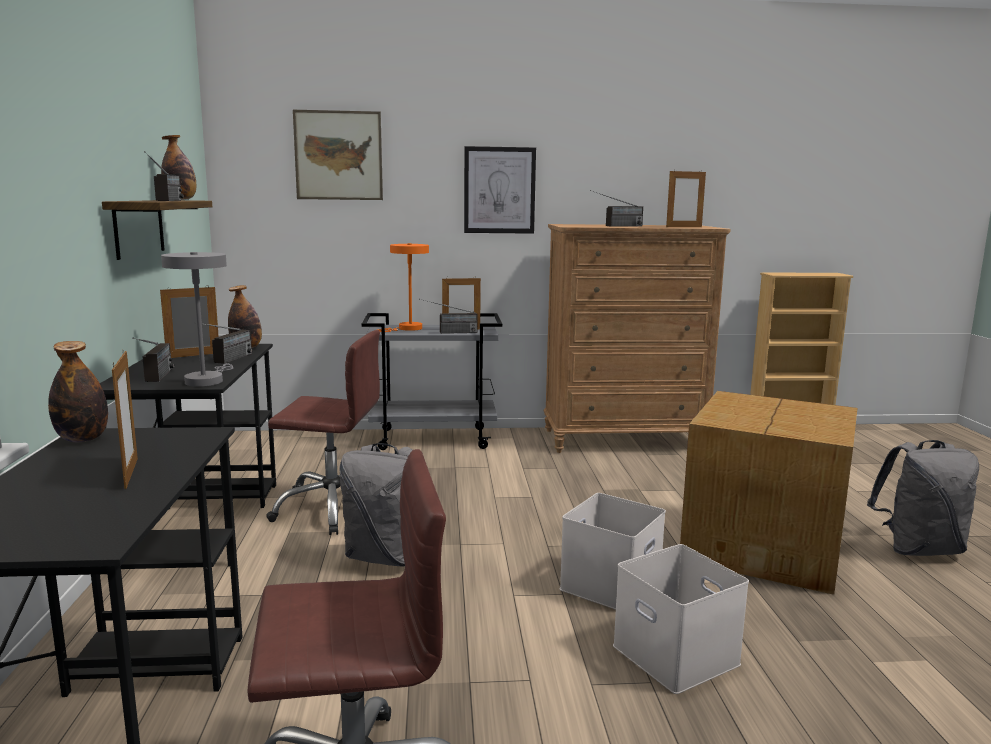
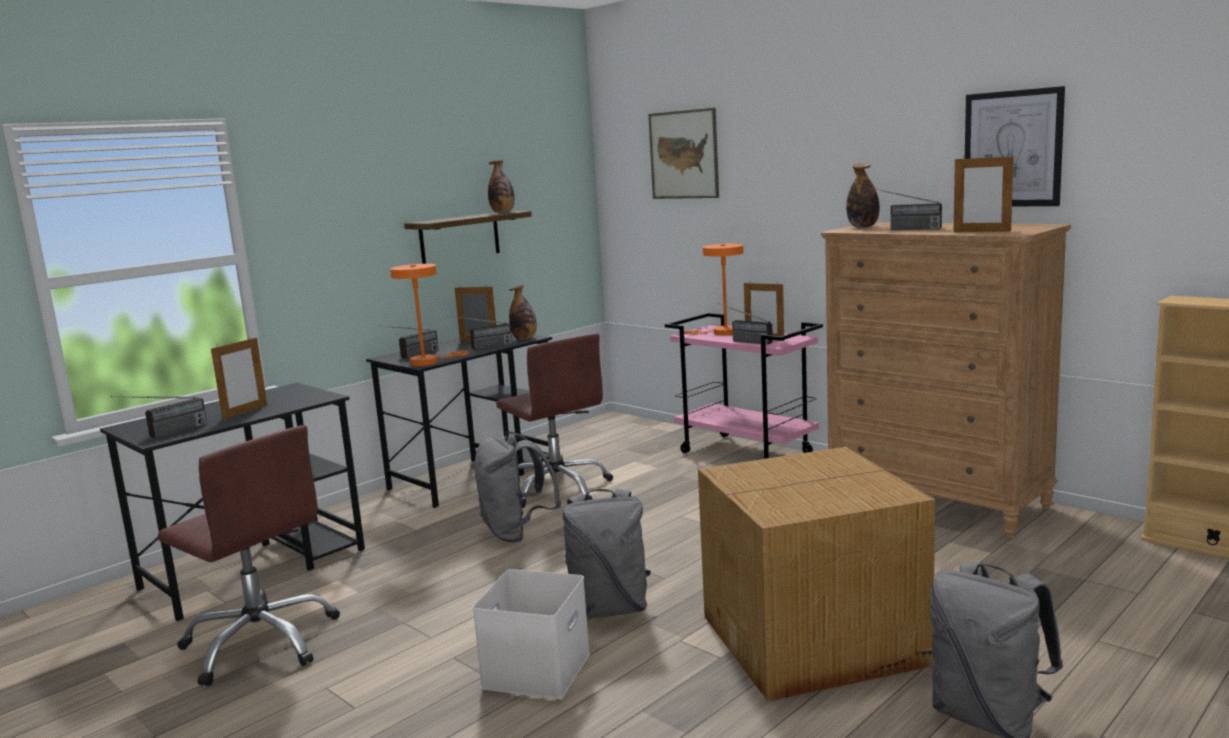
camera: 50 degrees right, 0 degrees up
bottle [48,341,108,442] -> bottle moved to [846,164,880,228]
radio [144,151,184,201] -> radio moved to [111,396,207,438]
grey table lamp [161,252,233,387] -> orange table lamp [390,264,468,366]
grey cart [362,313,502,450] -> pink cart [665,313,823,459]
picture [464,146,536,234] -> picture moved to [965,86,1065,206]
white storage box [559,493,666,610] -> grey backpack [562,488,651,618]

